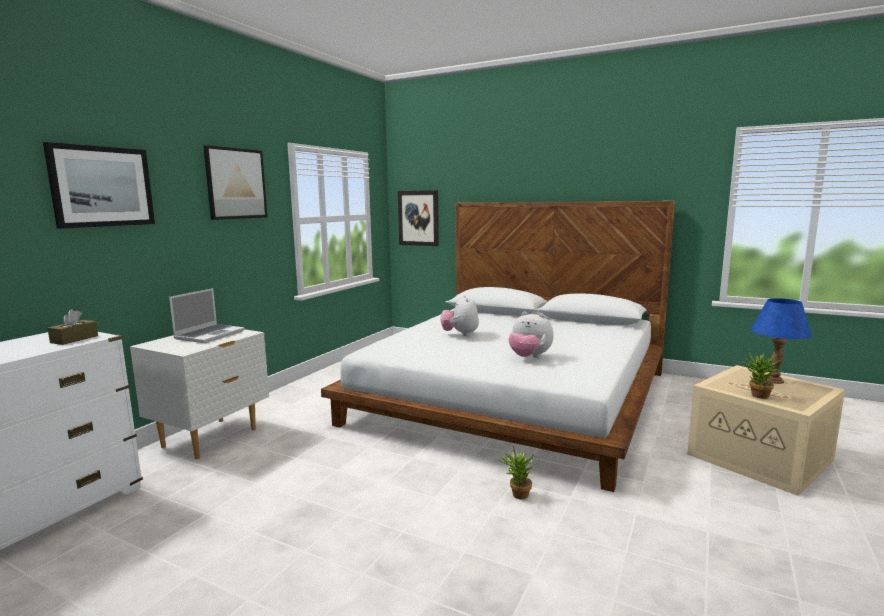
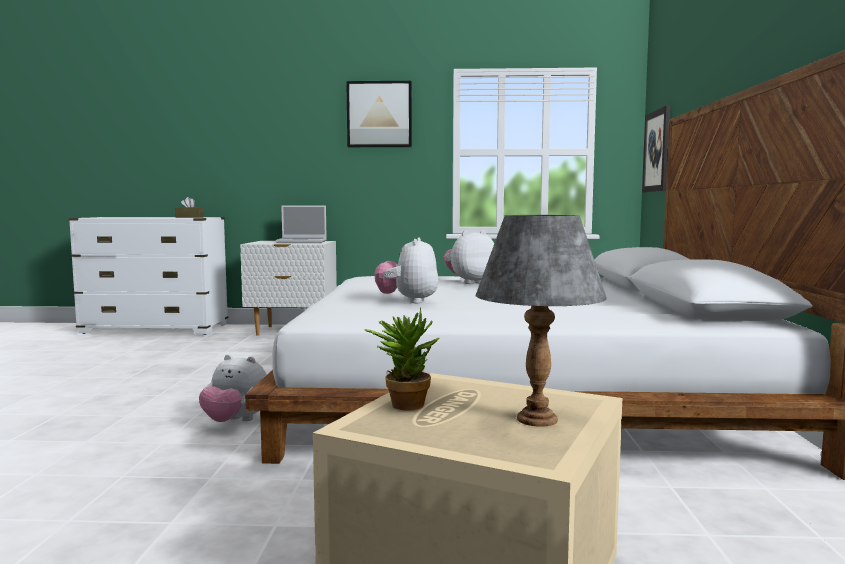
camera: 65 degrees right, 5 degrees down
picture [43,142,155,229] -> none
potted plant [499,447,534,499] -> plush toy [199,354,267,422]
blue table lamp [751,298,812,384] -> grey table lamp [476,215,607,427]

